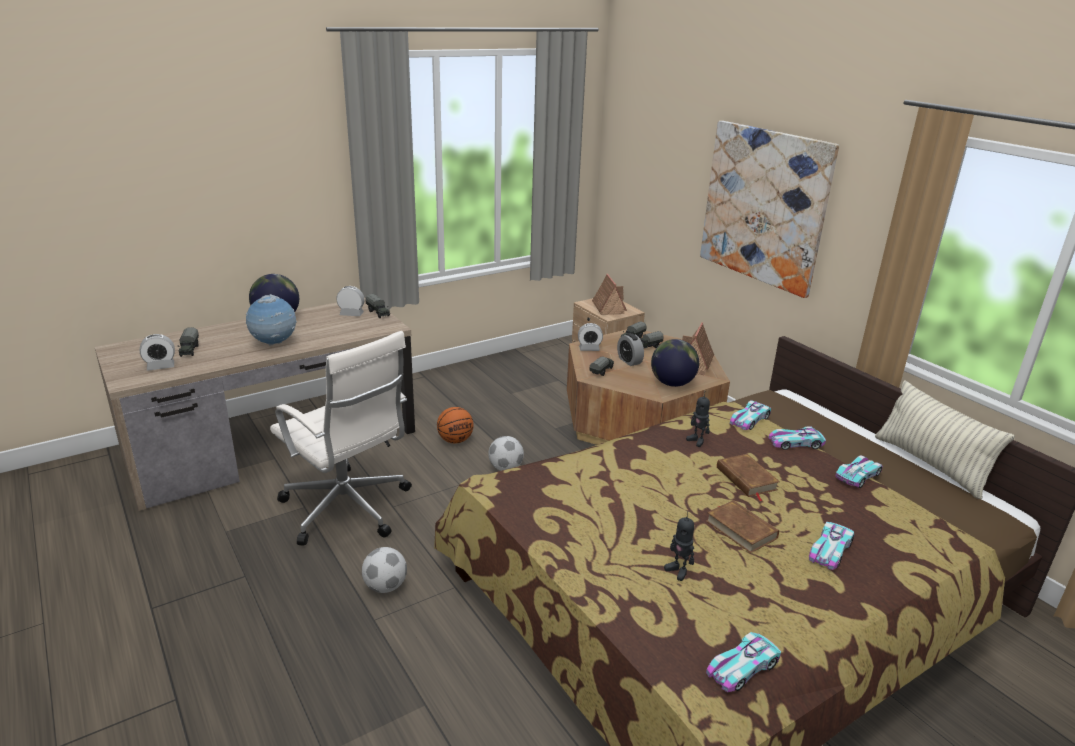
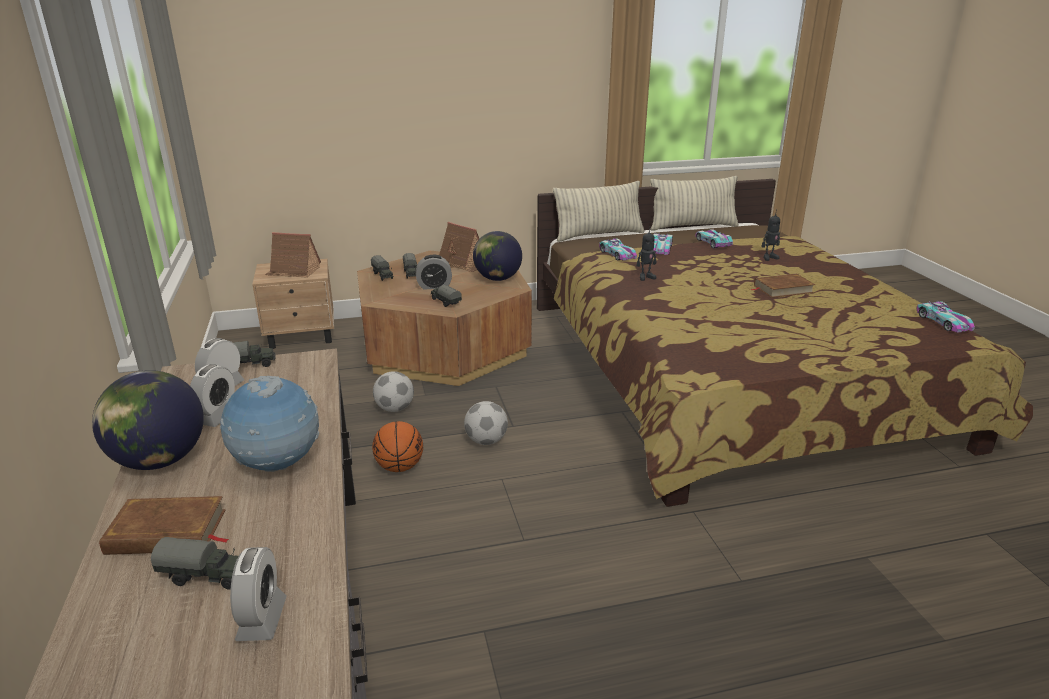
camera: 70 degrees left, 0 degrees up
white office chair [270,331,412,546] -> none
football [362,547,407,593] -> football moved to [373,371,414,412]
alarm clock [578,323,603,351] -> alarm clock moved to [190,364,235,427]
toy robot [664,511,694,581] -> toy robot moved to [761,214,780,261]
picture [700,121,839,298] -> none
brown book [717,454,780,501] -> brown book moved to [99,496,229,555]
toy car [809,522,854,570] -> none
none -> pillow [553,181,644,242]

